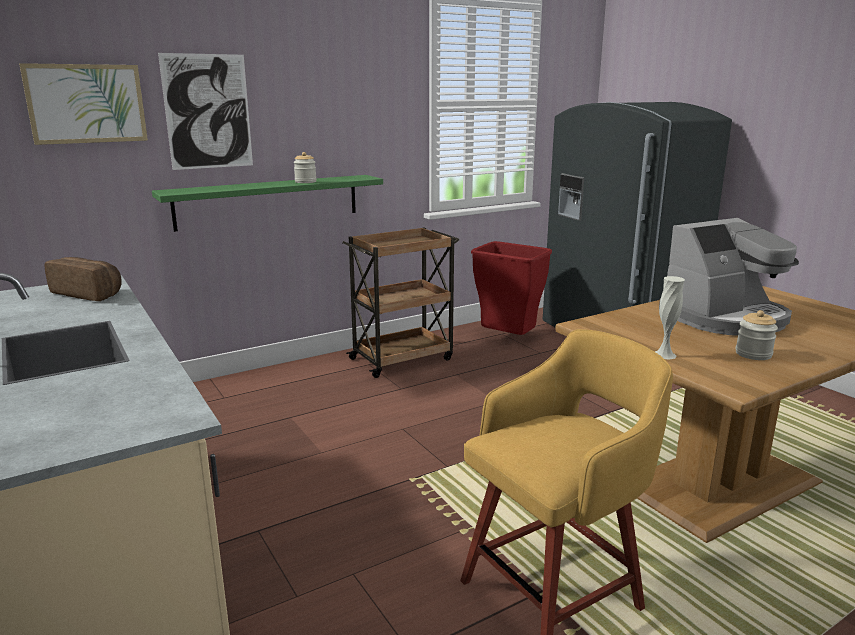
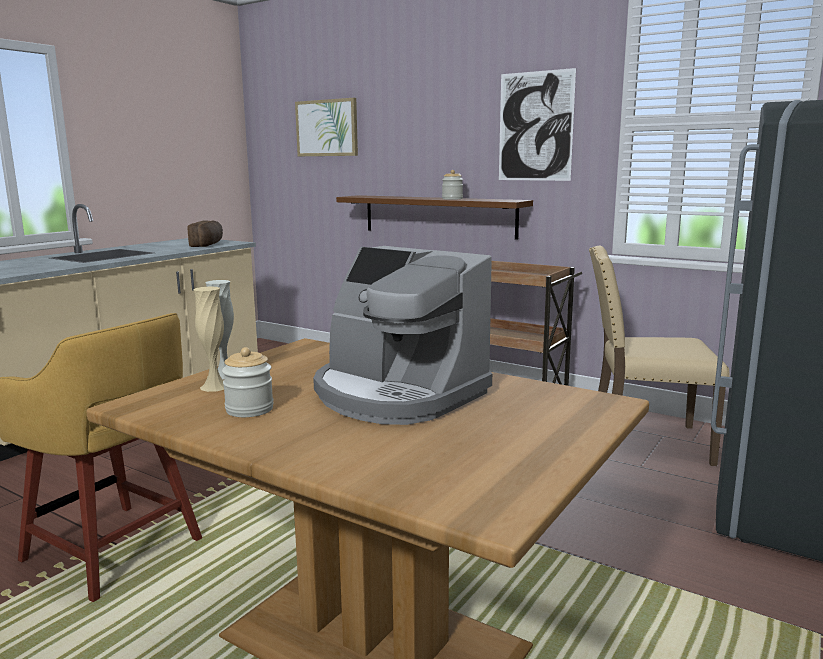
camera: 65 degrees right, 5 degrees down
green shelf [152,175,383,232] -> brown shelf [336,195,533,240]
picture [158,53,253,170] -> picture moved to [499,68,576,181]
red trash can [471,241,552,335] -> beige chair [589,245,730,466]
none -> beige vase [193,286,224,392]

